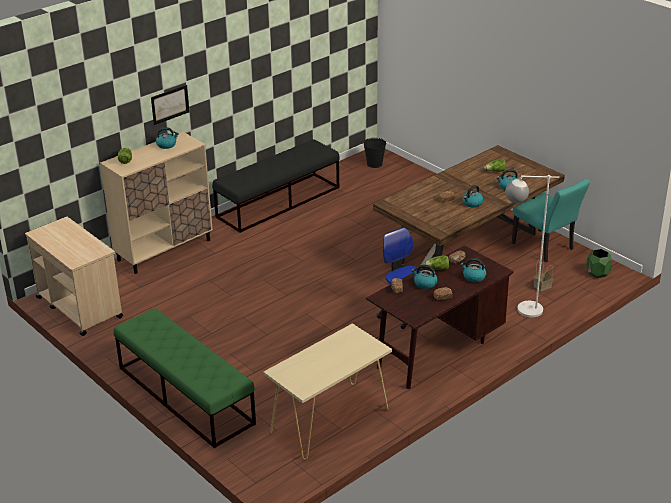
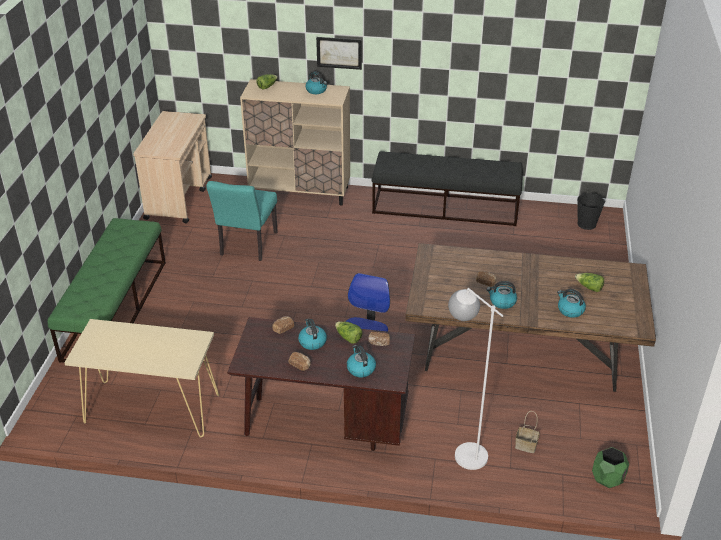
camera: 50 degrees right, 5 degrees up
turquoise chair [512,179,590,262] -> turquoise chair moved to [206,181,278,261]

